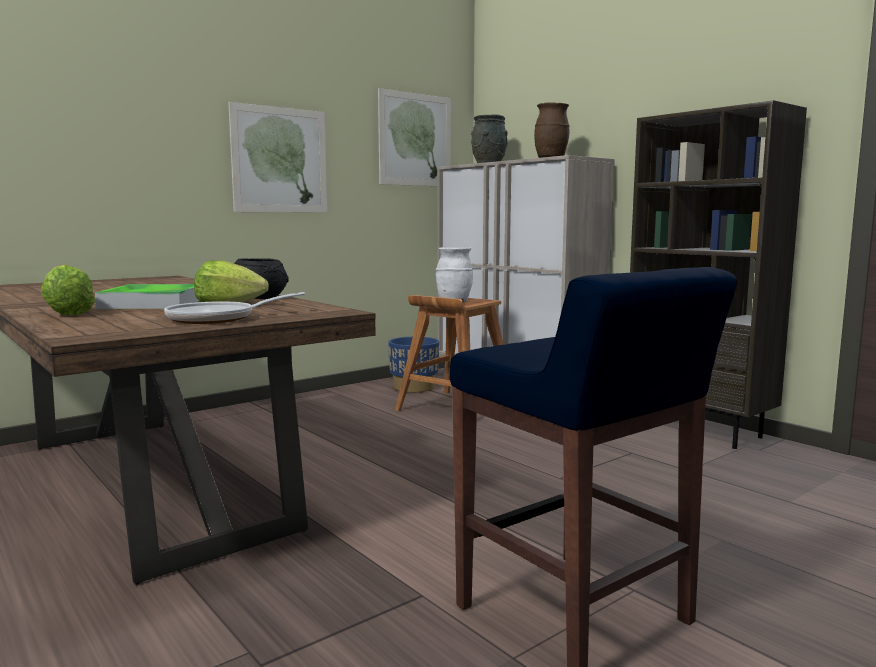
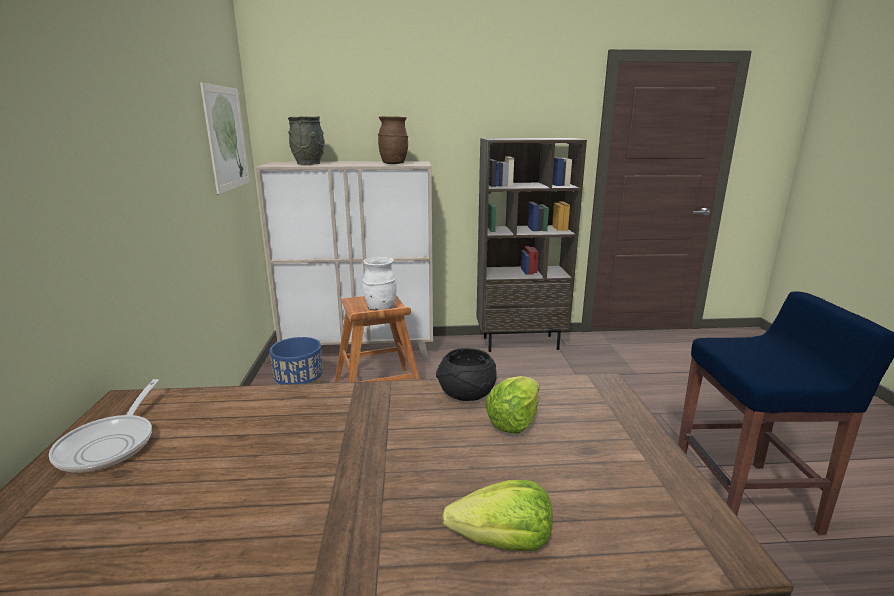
camera: 55 degrees left, 10 degrees up
tray [95,284,199,309] -> none
frying pan [164,292,305,324] -> frying pan moved to [49,379,159,473]
picture [228,102,327,213] -> none

